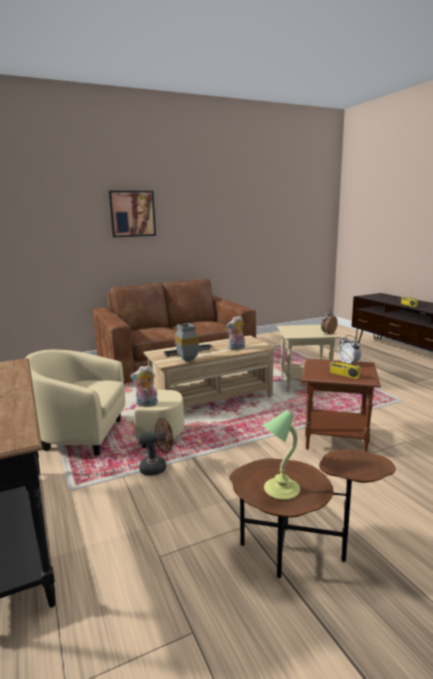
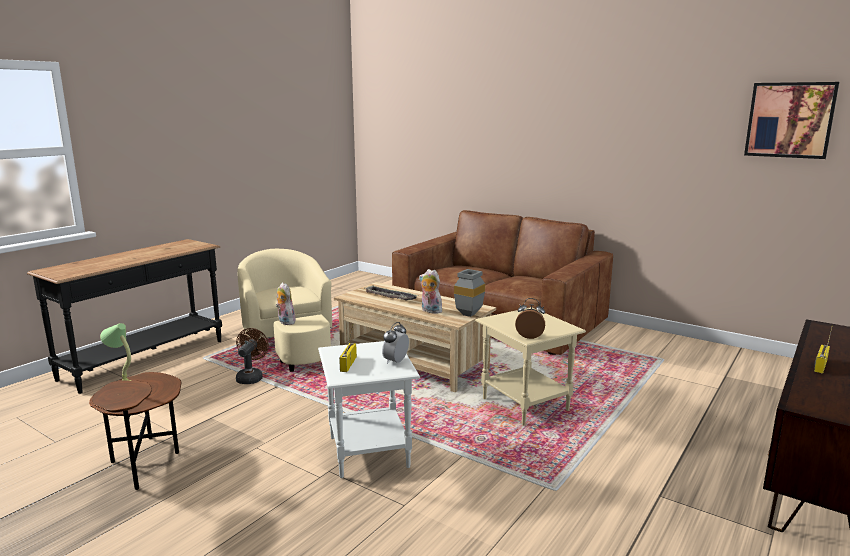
camera: 60 degrees right, 0 degrees up
picture [109,191,156,237] -> picture moved to [744,82,839,159]
brown fan [139,418,173,476] -> brown fan turned 120 degrees counterclockwise [236,328,269,384]
grey vase [175,323,199,362] -> grey vase moved to [454,269,485,317]
brown side table [302,359,381,452] -> white side table [318,341,420,478]

